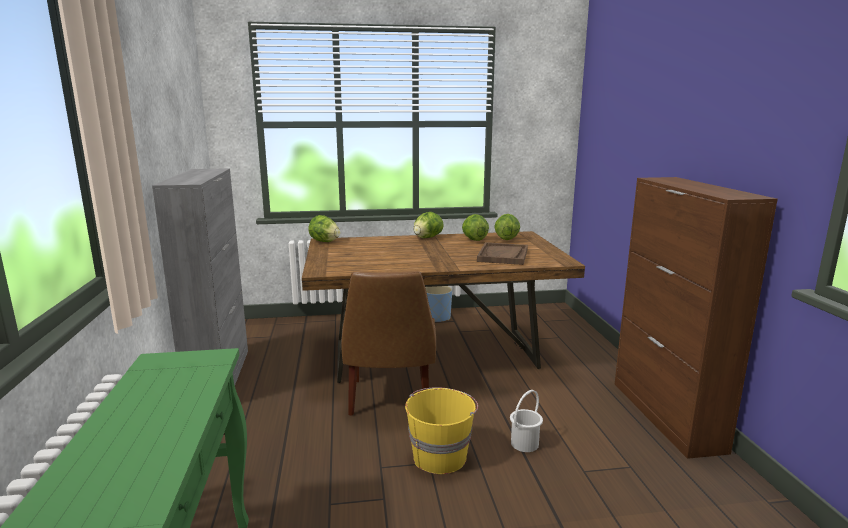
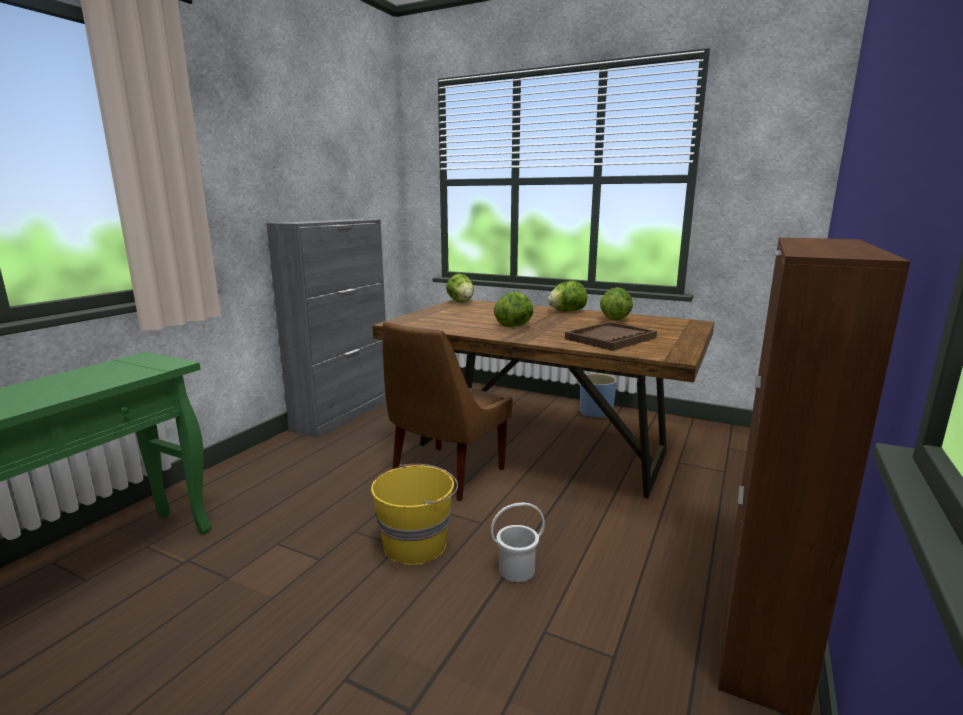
camera: 35 degrees right, 0 degrees up
lettuce [494,214,520,240] -> lettuce moved to [494,292,534,327]

